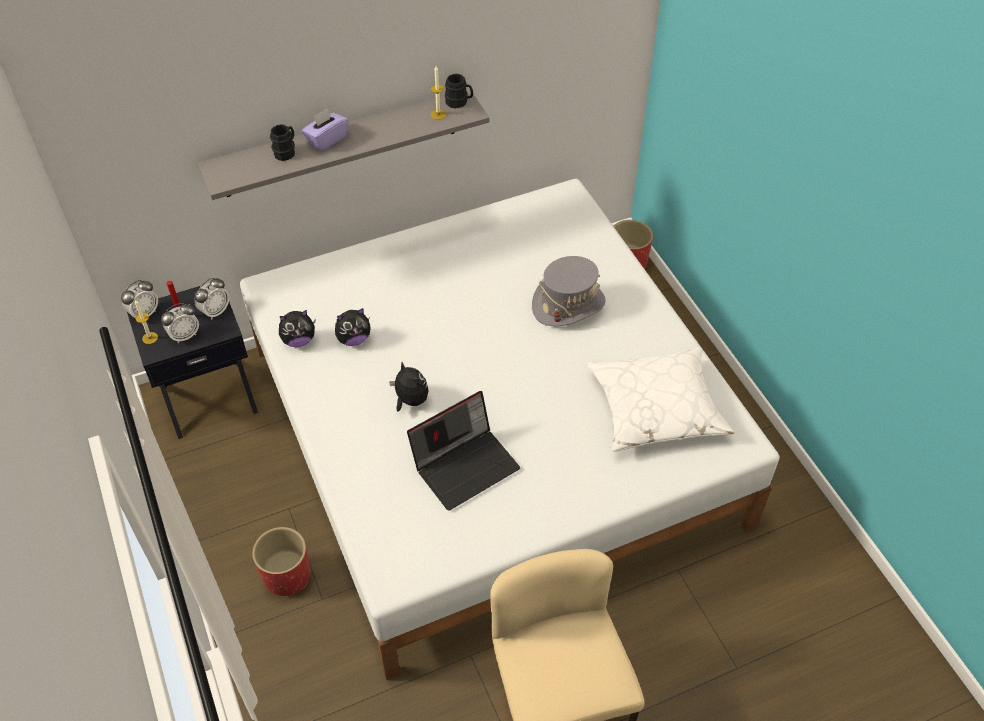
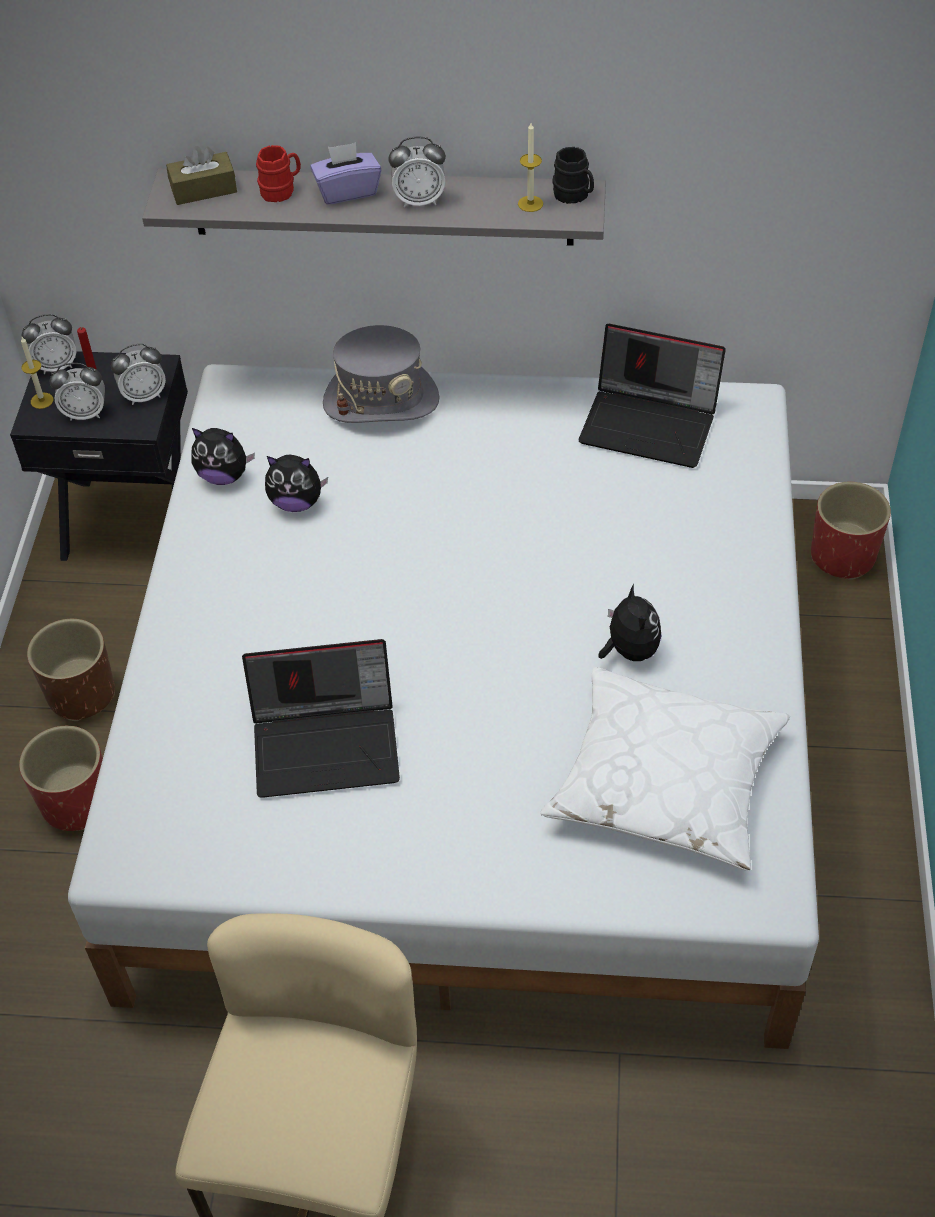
camera: 30 degrees right, 0 degrees up
black mug [270,124,295,161] -> red mug [256,145,301,202]
plush toy [389,362,429,412] -> plush toy moved to [599,584,661,661]
grey hat [532,256,606,326] -> grey hat moved to [323,325,439,423]
none -> brown planter [27,619,115,721]
none -> brown tissue box [166,146,237,205]
none -> alarm clock [388,137,446,208]
none -> laptop [579,324,726,468]

